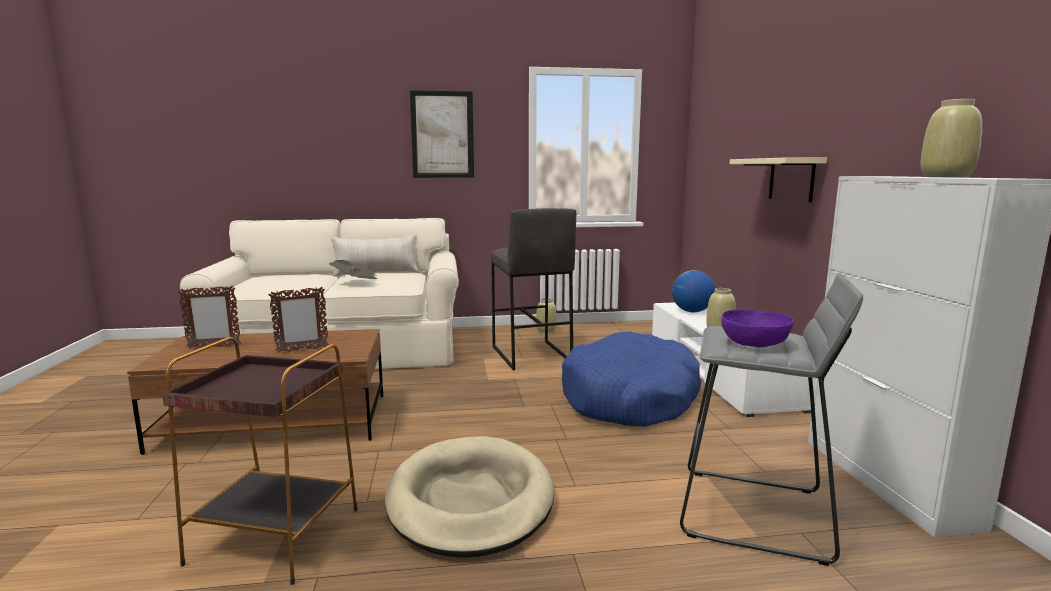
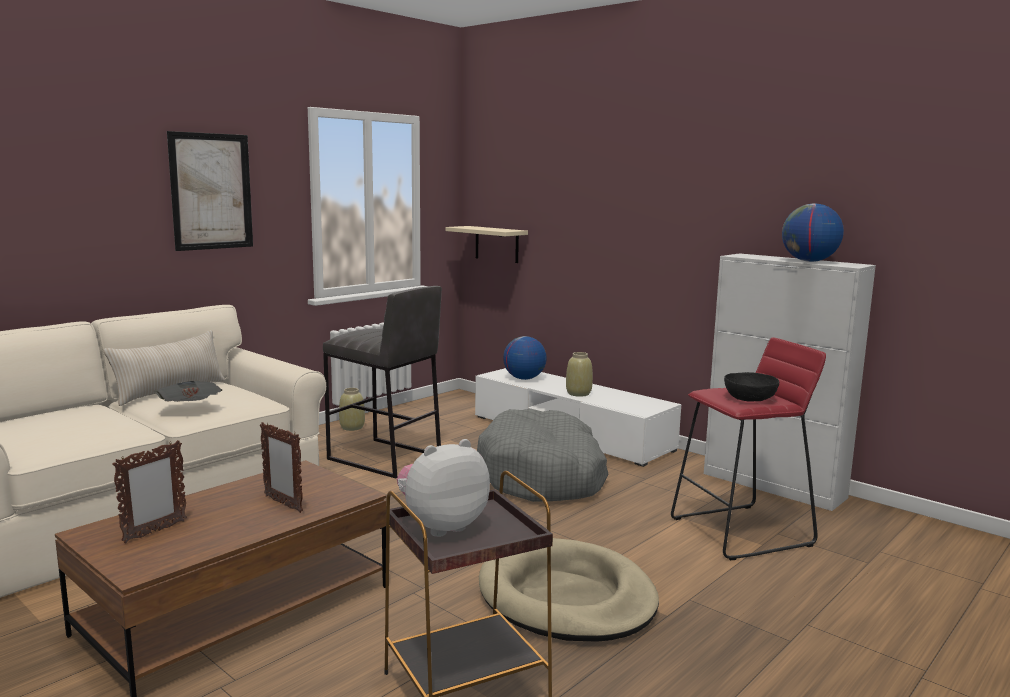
camera: 40 degrees left, 0 degrees up
picture frame [268,287,329,353] -> picture frame turned 105 degrees clockwise [260,422,303,513]
blue dog bed [562,331,701,427] -> grey dog bed [477,409,608,502]
grey stool [680,274,863,566] -> red stool [671,337,826,560]
purple bowl [721,309,794,348] -> black bowl [724,372,779,402]
beige shelf [730,157,827,202] -> beige shelf moved to [445,226,528,263]
beige vase [920,99,982,177] -> globe [782,203,844,262]
none -> plush toy [397,439,490,537]

